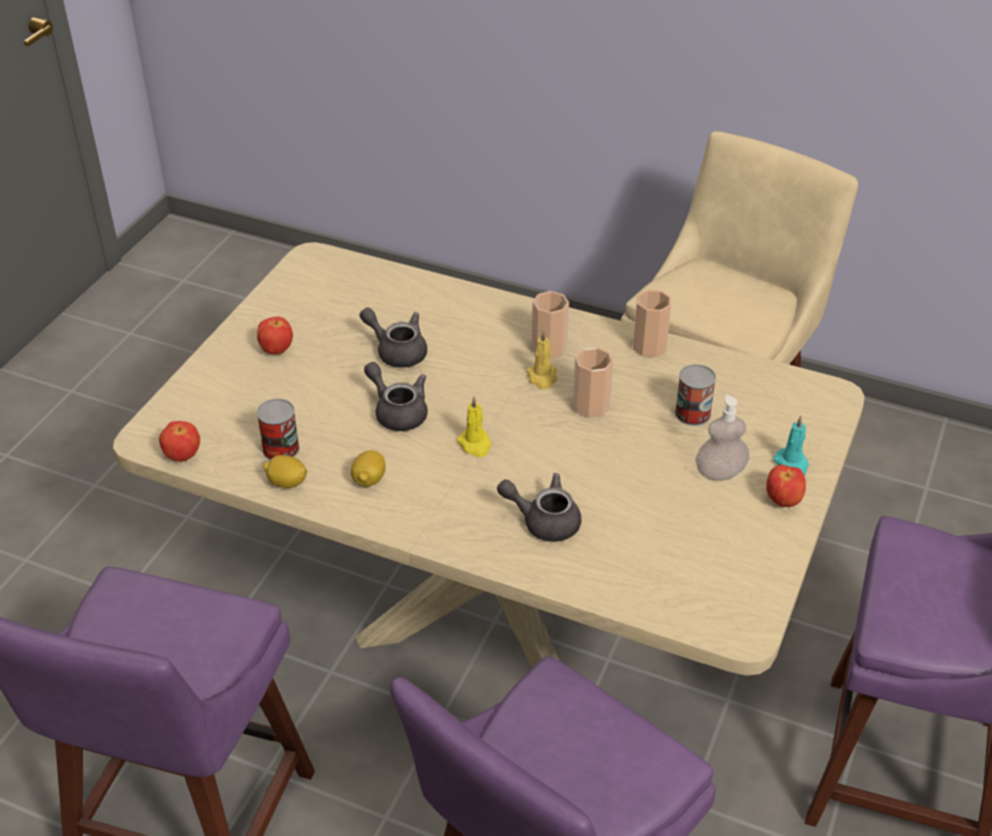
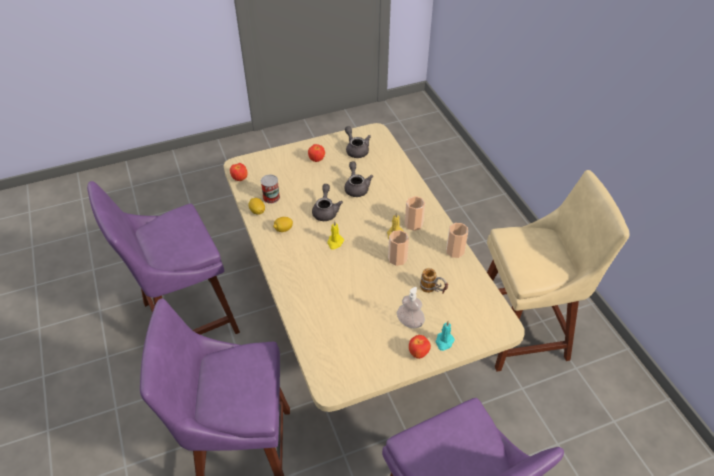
camera: 45 degrees right, 5 degrees up
grey teapot [497,473,582,542] -> grey teapot moved to [345,126,371,158]
can [675,364,716,426] -> mug [420,268,448,294]

